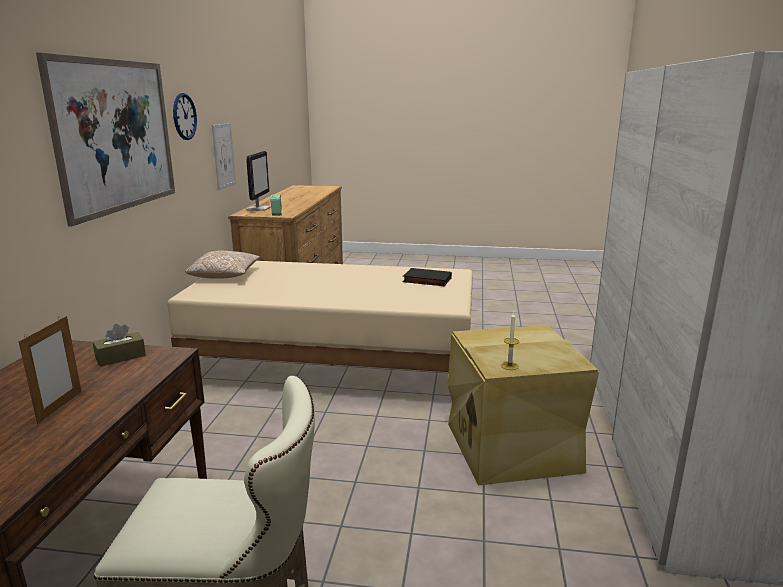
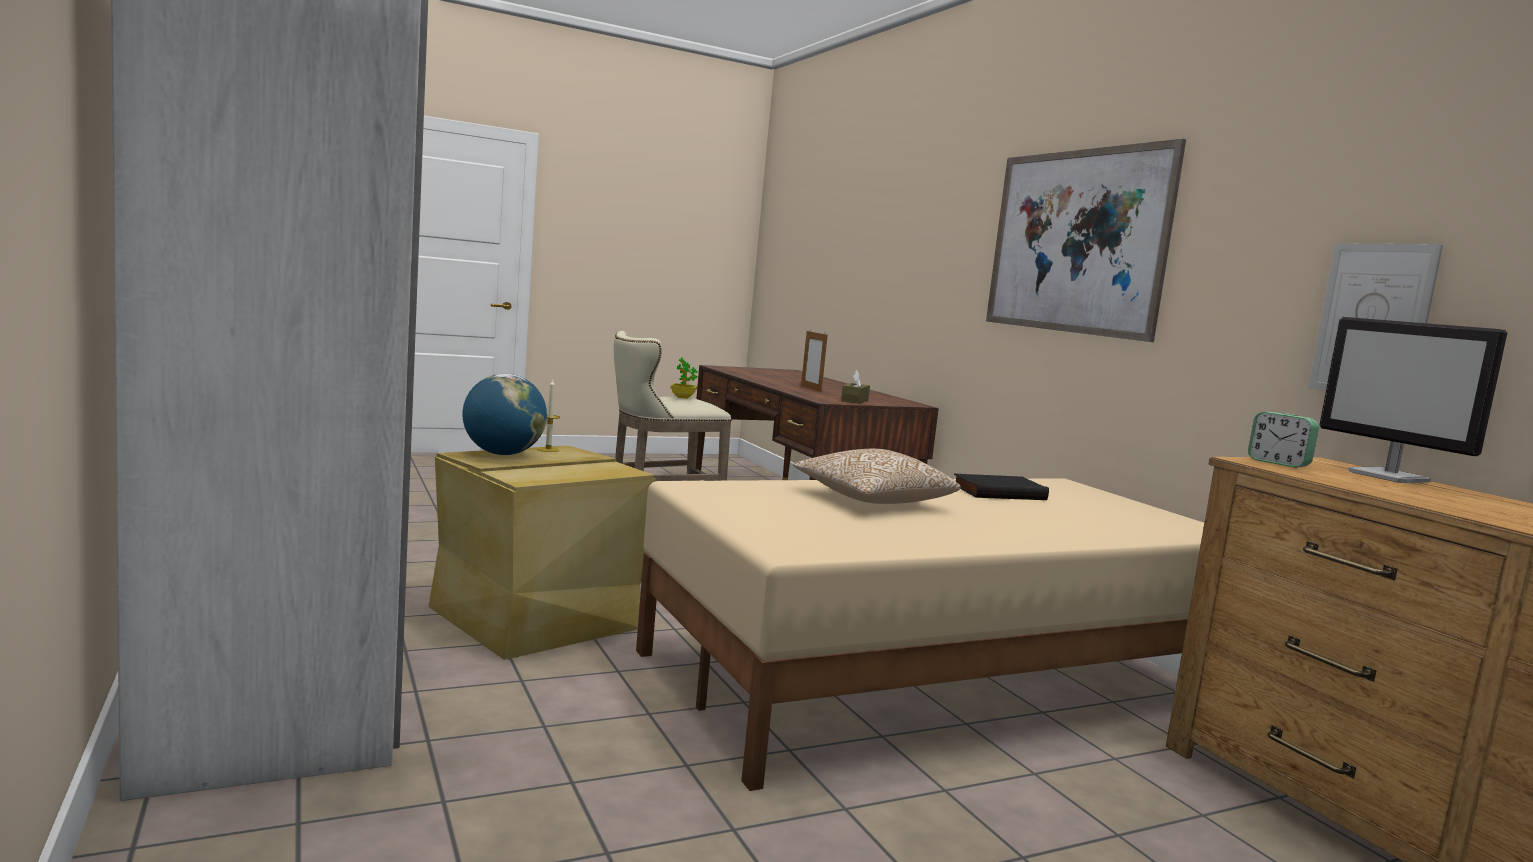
camera: 145 degrees right, 10 degrees down
wall clock [173,93,197,140] -> none
pillow [185,251,260,279] -> pillow moved to [793,449,961,504]
black book [403,268,452,286] -> black book moved to [954,473,1049,500]
none -> globe [462,374,547,455]
none -> potted plant [670,358,698,399]

